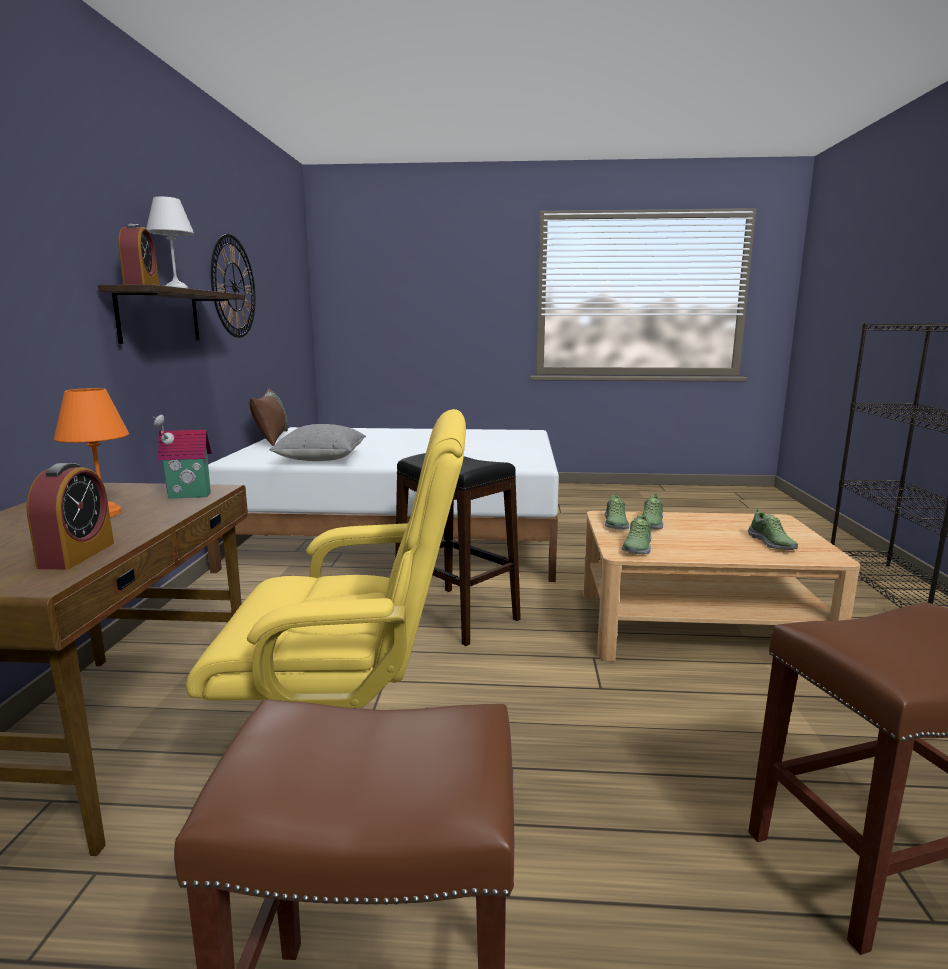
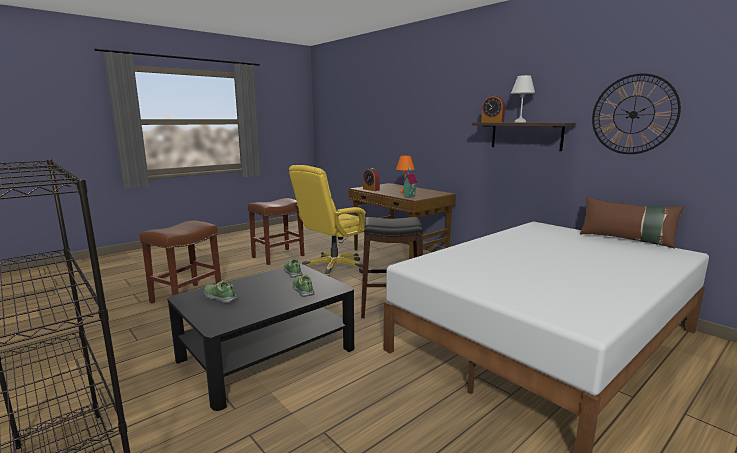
camera: 135 degrees right, 0 degrees up
grey pillow [270,424,366,461] -> none
beige coffee table [583,511,860,662] -> black coffee table [167,264,354,411]
shoe [605,493,629,529] -> none

